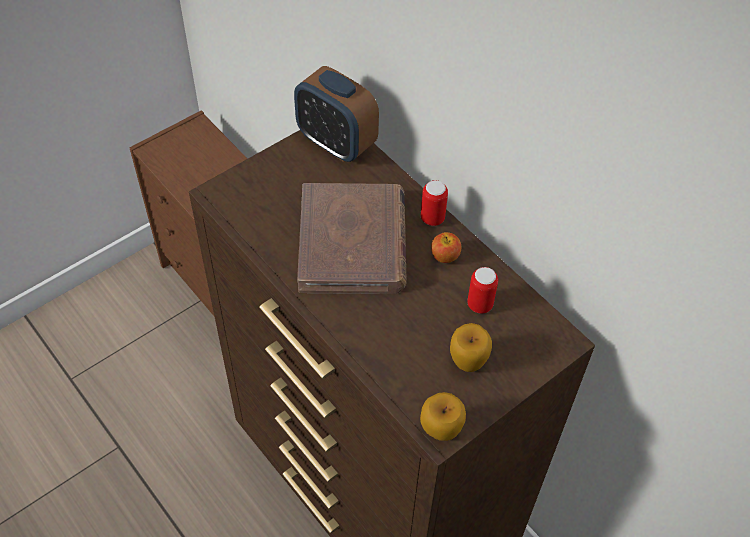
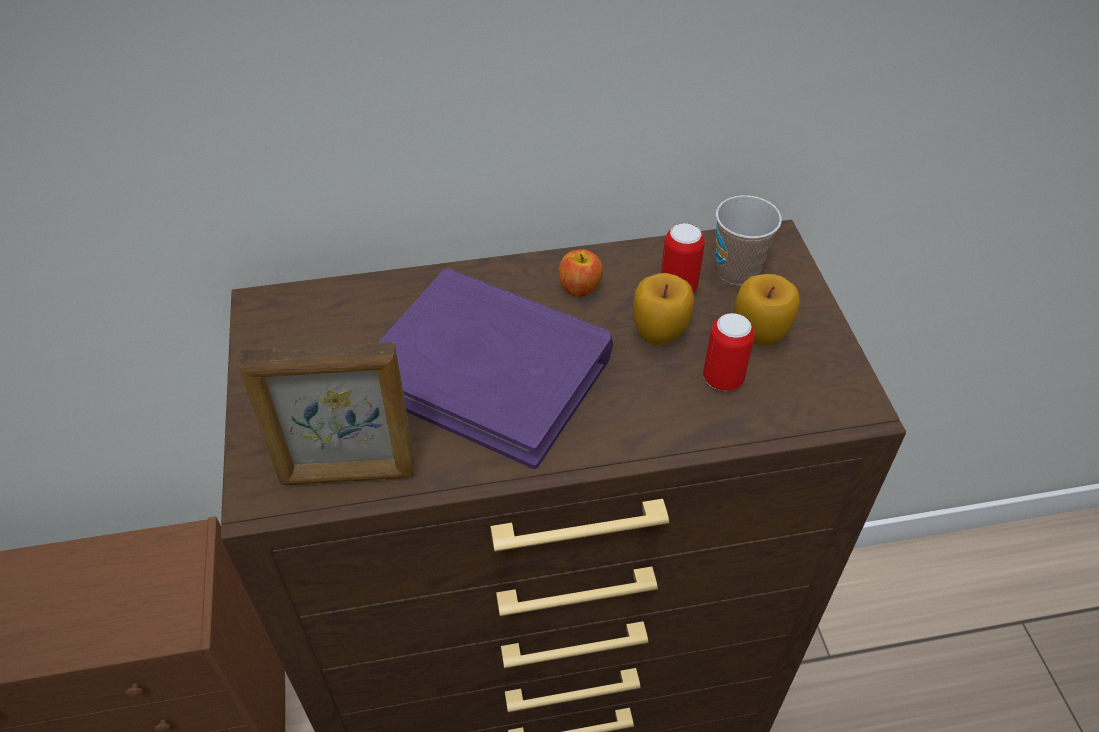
camera: 60 degrees left, 5 degrees down
alarm clock [294,66,379,162] -> none
brown book [297,183,407,294] -> purple book [378,268,613,469]
apple [420,392,466,441] -> apple moved to [633,273,694,346]
can [421,180,448,226] -> can moved to [703,313,755,391]
none -> picture frame [237,342,414,485]
none -> cup [716,195,782,286]

